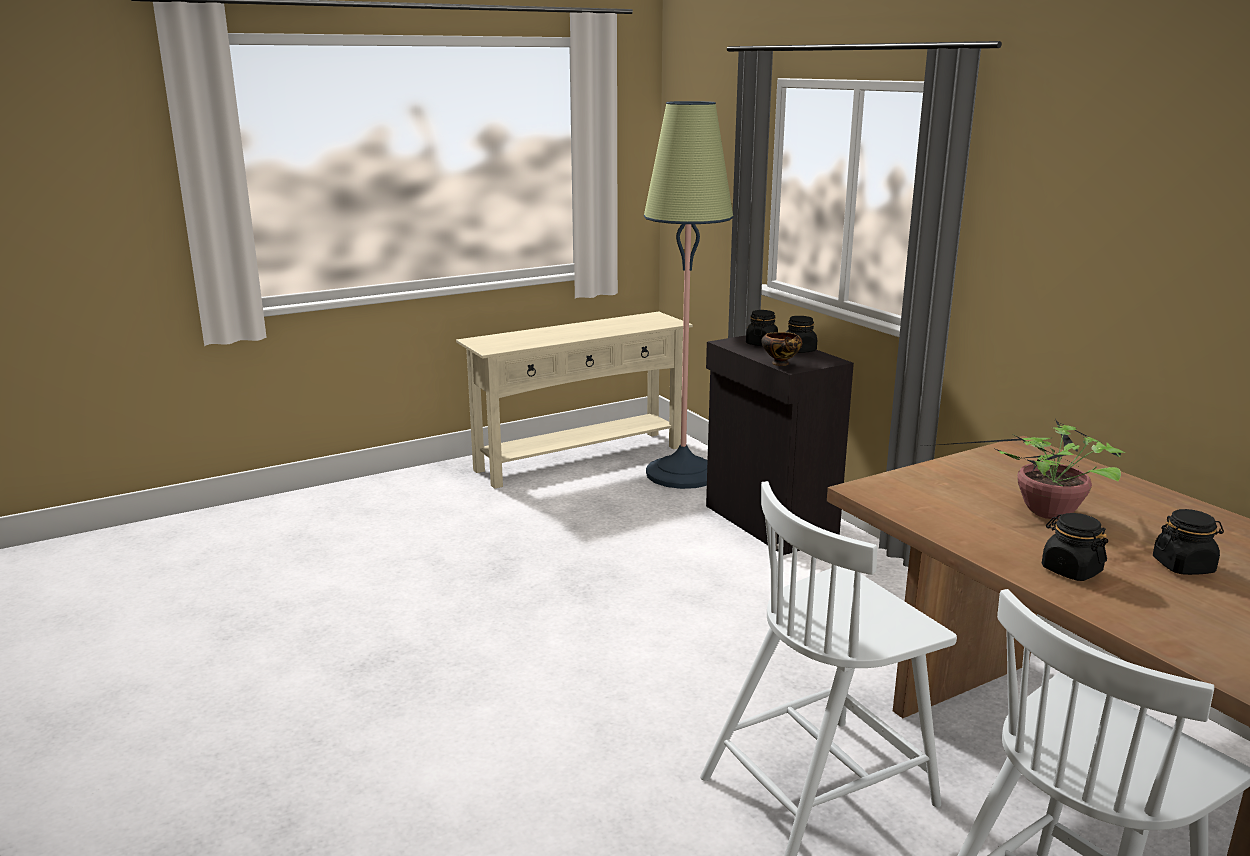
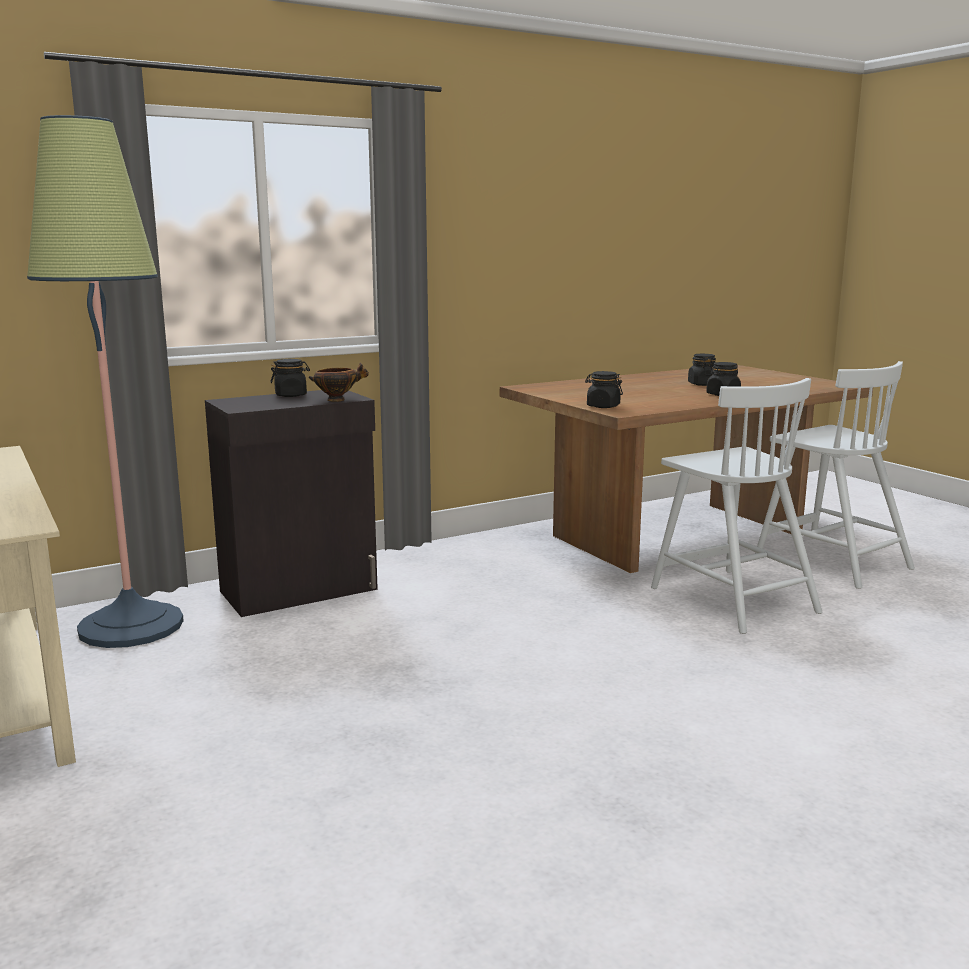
camera: 90 degrees left, 5 degrees down
black jar [746,310,778,346] -> black jar moved to [585,371,623,408]
potted plant [925,419,1125,519] -> none

